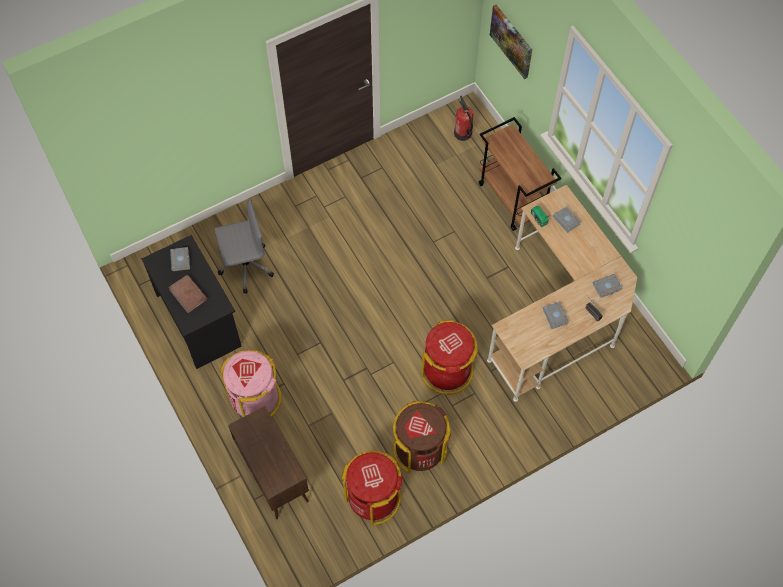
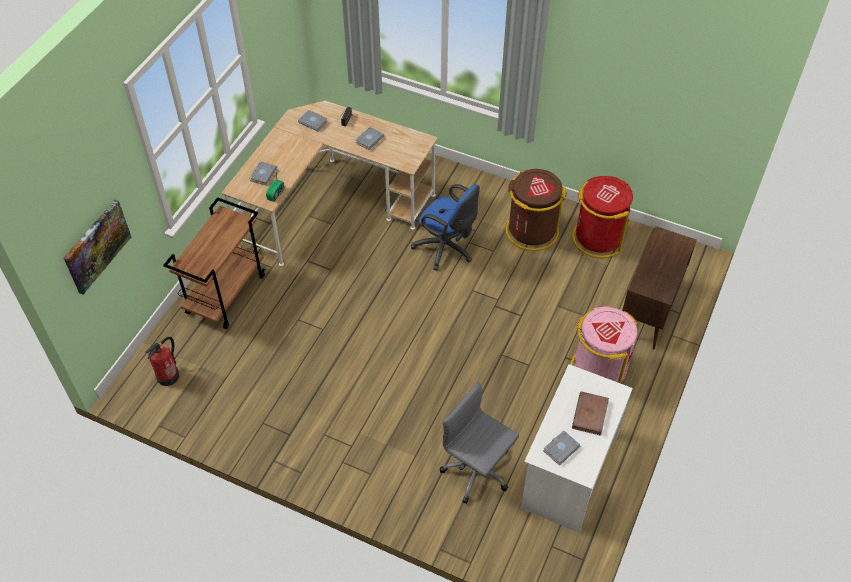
camera: 125 degrees left, 10 degrees down
black desk [142,235,241,369] -> white desk [521,364,633,533]
red trash can [422,320,478,395] -> blue office chair [411,184,480,271]

